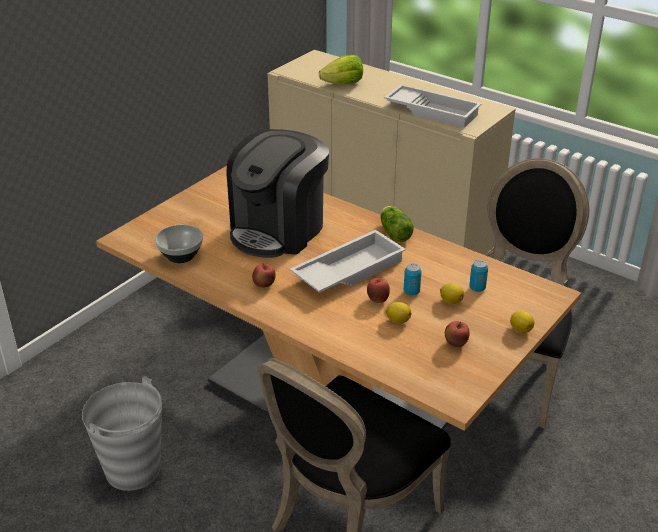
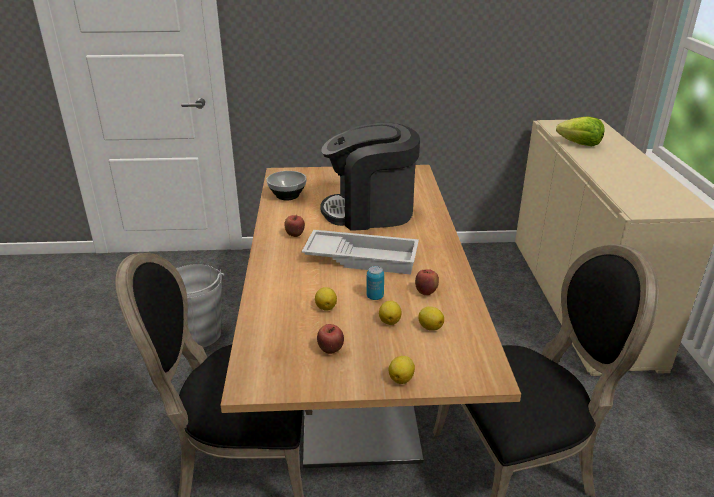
camera: 50 degrees right, 5 degrees down
apple [367,278,390,303] -> apple moved to [415,269,439,295]
lettuce [381,206,414,242] -> none
white tray [384,84,482,128] -> none
can [469,260,488,292] -> lemon [418,306,444,331]

